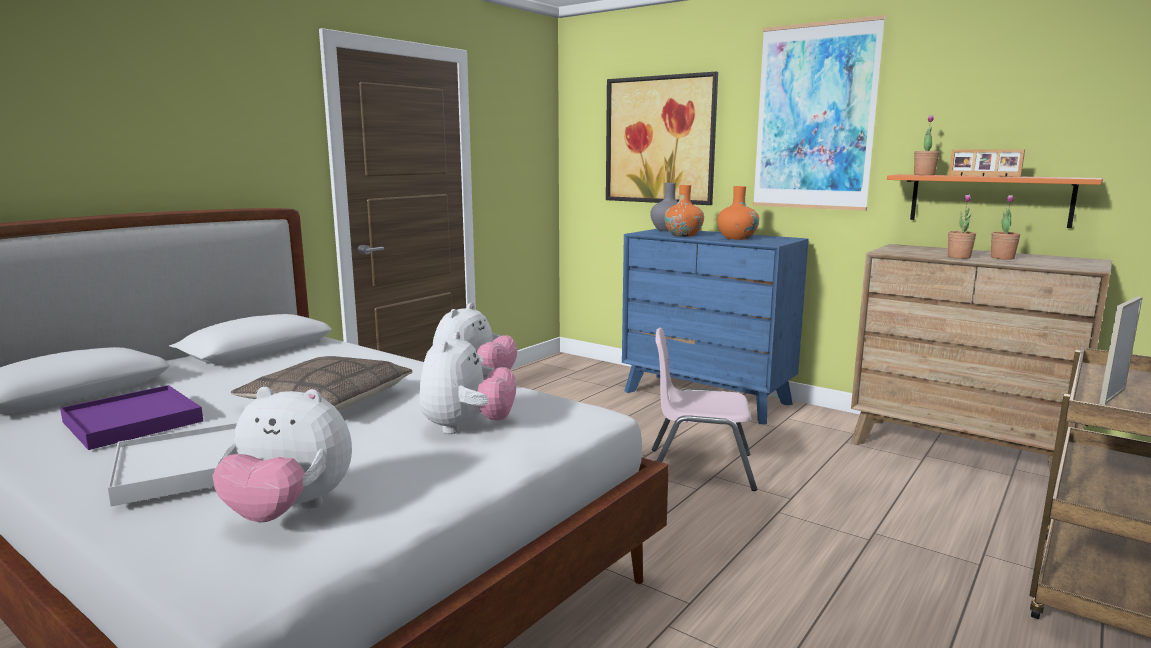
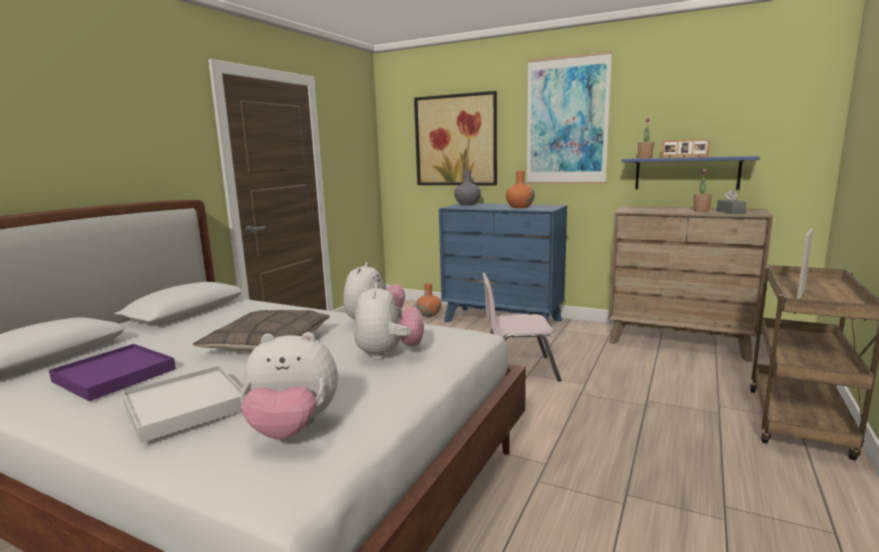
camera: 10 degrees left, 0 degrees up
orange vase [664,185,704,237] -> orange vase moved to [416,283,441,317]
orange shelf [887,174,1103,228] -> blue shelf [621,156,760,189]
potted plant [948,194,976,259] -> none
none -> grey tissue box [717,190,747,214]

